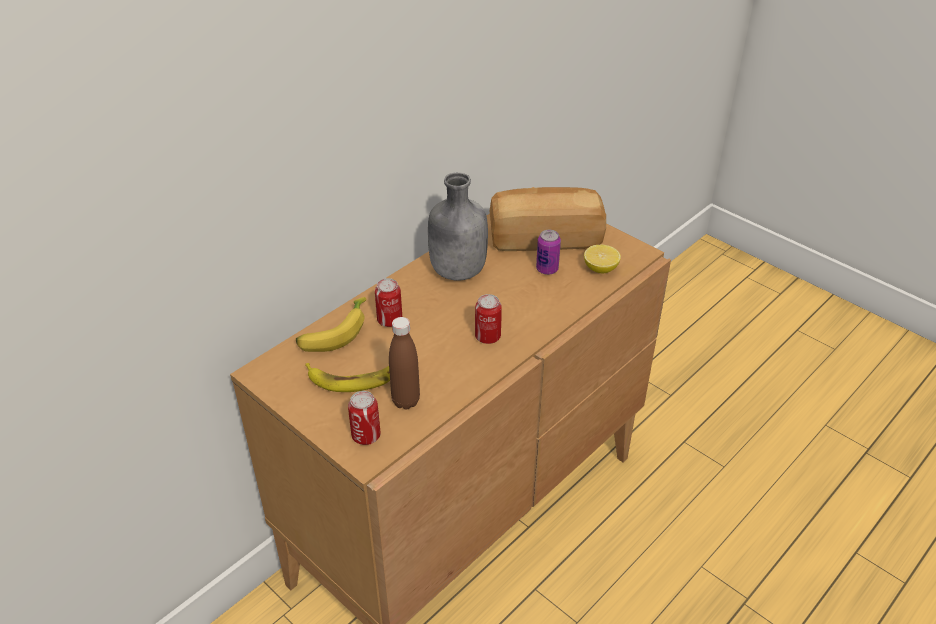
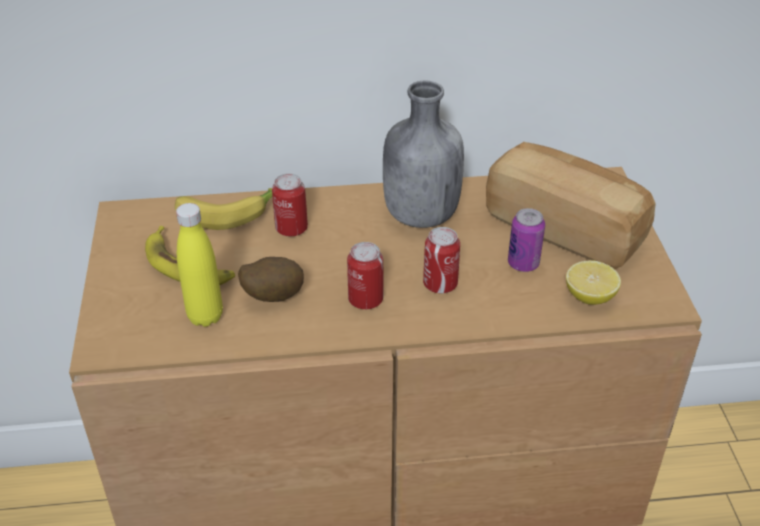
camera: 40 degrees right, 0 degrees up
can [348,391,381,445] -> can moved to [423,227,460,293]
brown bottle [389,317,420,410] -> yellow bottle [176,203,223,327]
none -> potato [238,257,304,302]

